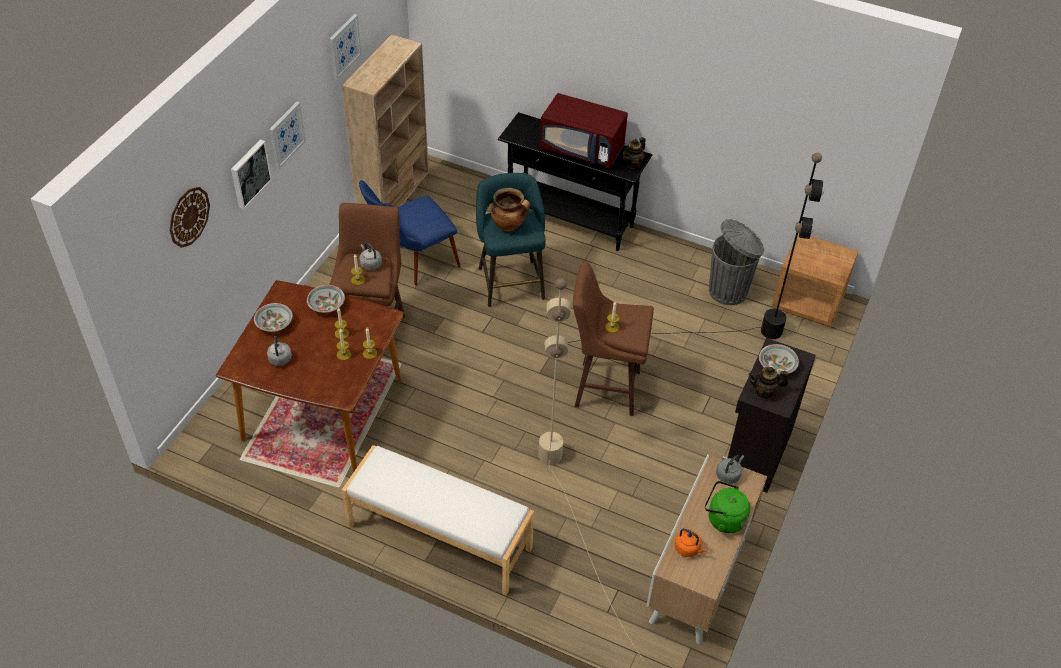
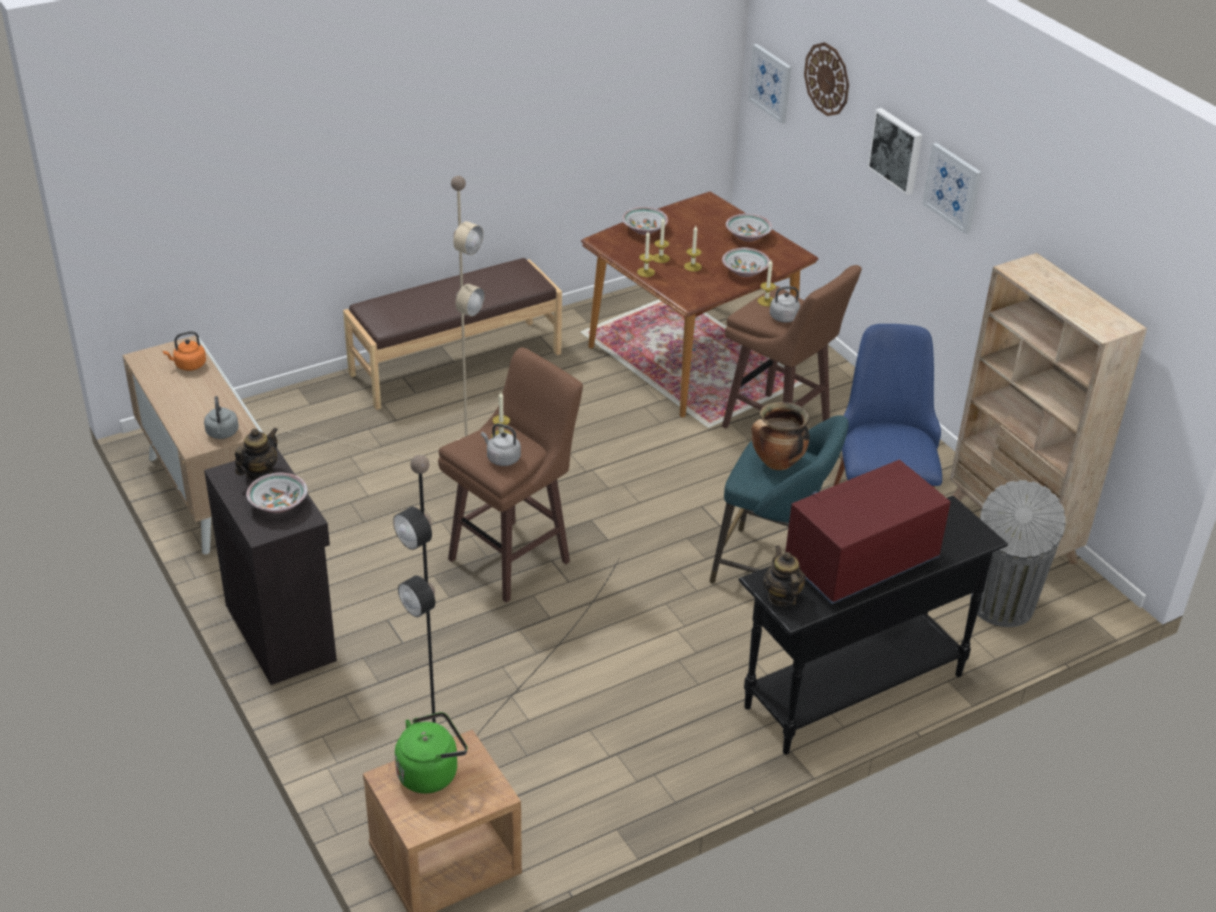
camera: 125 degrees right, 10 degrees down
grey kettle [267,336,292,366] -> grey kettle moved to [481,423,521,466]
picture [330,14,362,80] -> picture moved to [748,44,791,124]
white bench [342,445,534,595] -> brown bench [343,258,562,410]
green kettle [705,481,750,533] -> green kettle moved to [395,712,468,794]
grey trash can [709,219,764,305] -> grey trash can moved to [970,480,1066,627]
none -> bowl [622,207,668,235]

